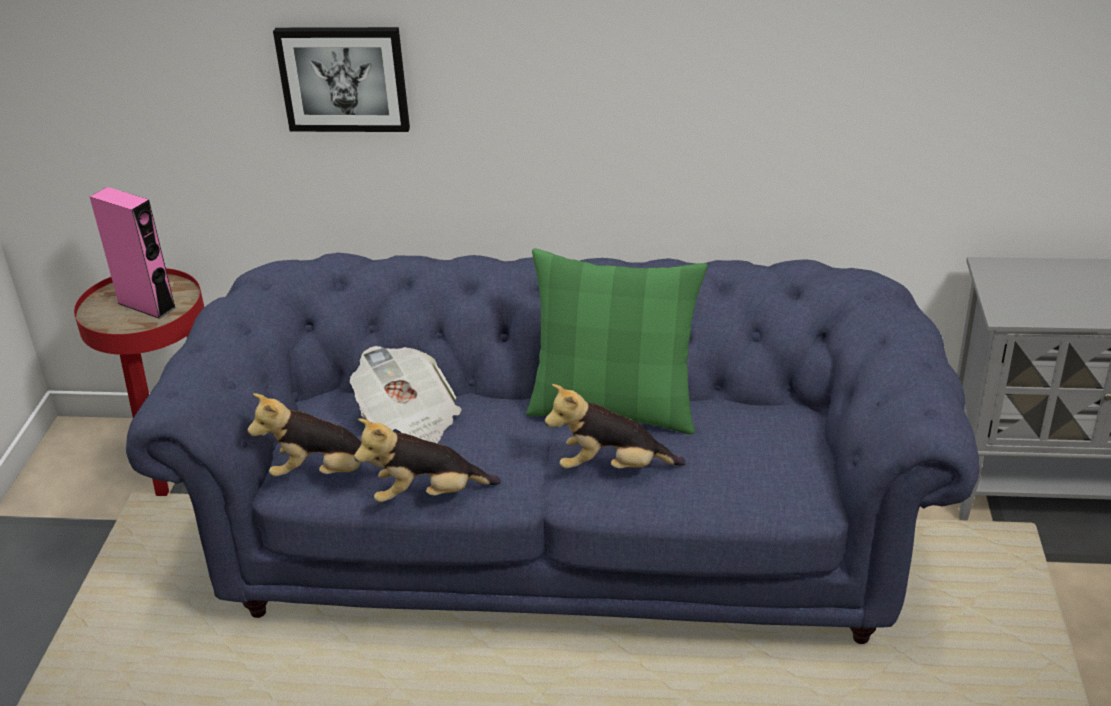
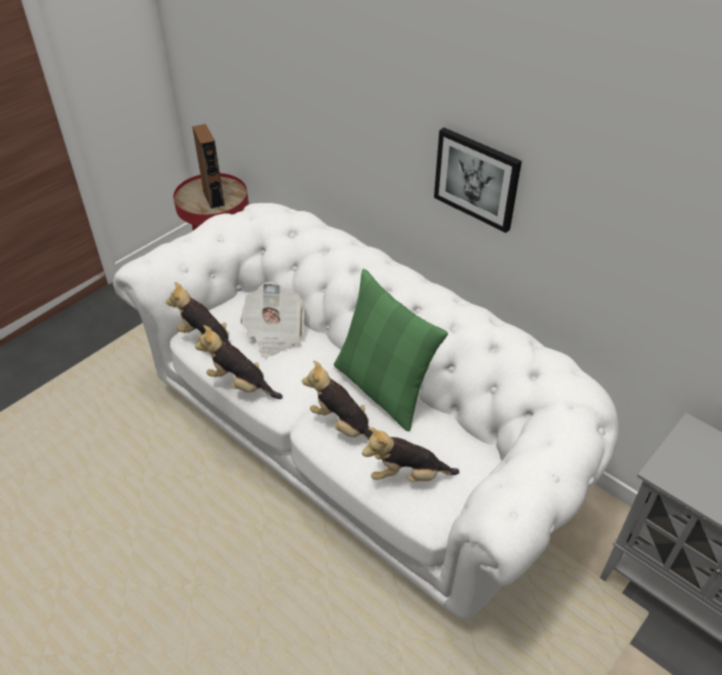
camera: 35 degrees right, 10 degrees up
pink speaker [90,187,176,319] -> brown speaker [192,124,225,209]
blue sofa [126,253,979,644] -> white sofa [113,203,619,620]
picture [273,27,410,132] -> picture moved to [434,128,522,233]
none -> plush toy [362,427,459,482]

